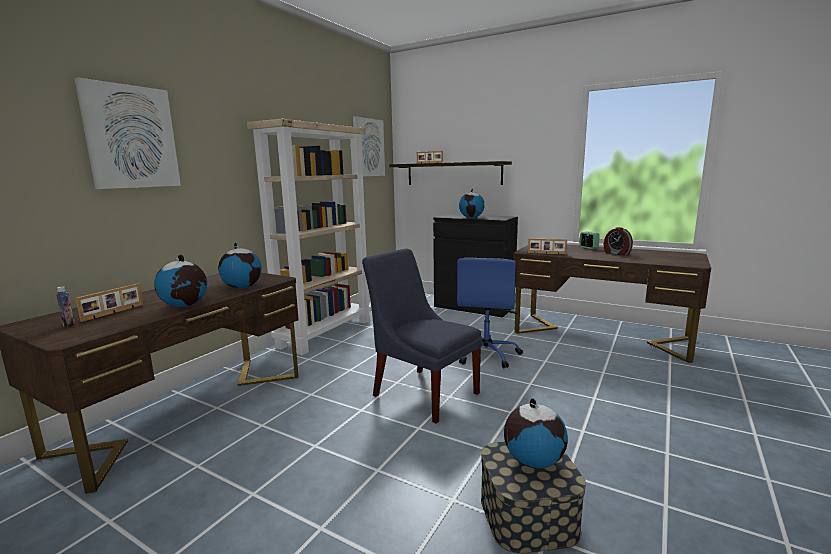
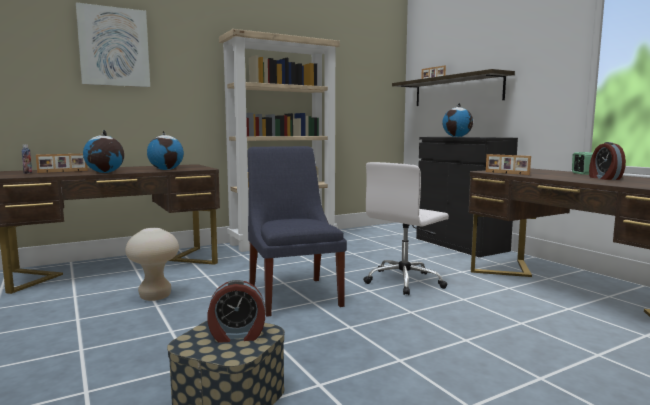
camera: 30 degrees right, 5 degrees down
picture [353,116,385,176] -> none
blue office chair [457,258,523,368] -> white office chair [364,162,449,295]
globe [504,398,568,469] -> alarm clock [208,280,265,343]
none -> beige stool [125,228,179,301]

